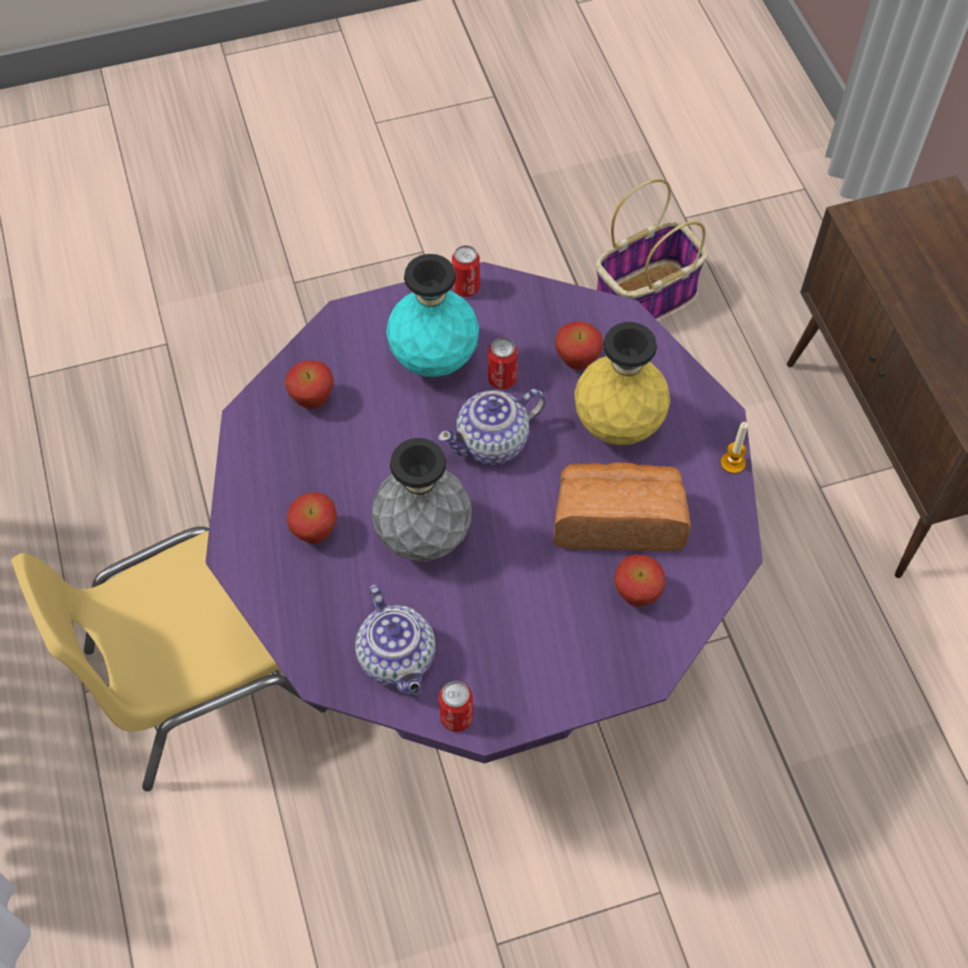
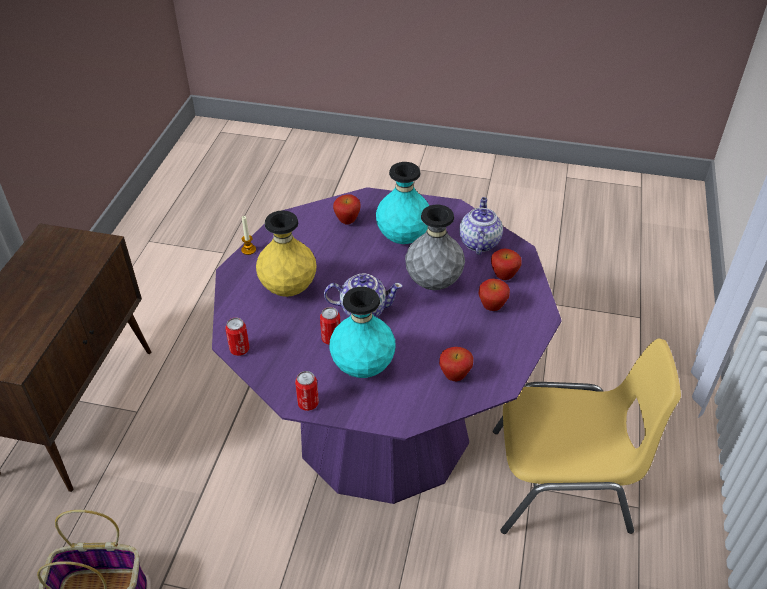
camera: 150 degrees left, 15 degrees down
can [439,681,473,732] -> can moved to [225,318,249,356]
bread [553,463,691,551] -> none
apple [555,321,603,370] -> apple moved to [491,248,522,280]
none -> turquoise vase [376,162,430,244]

